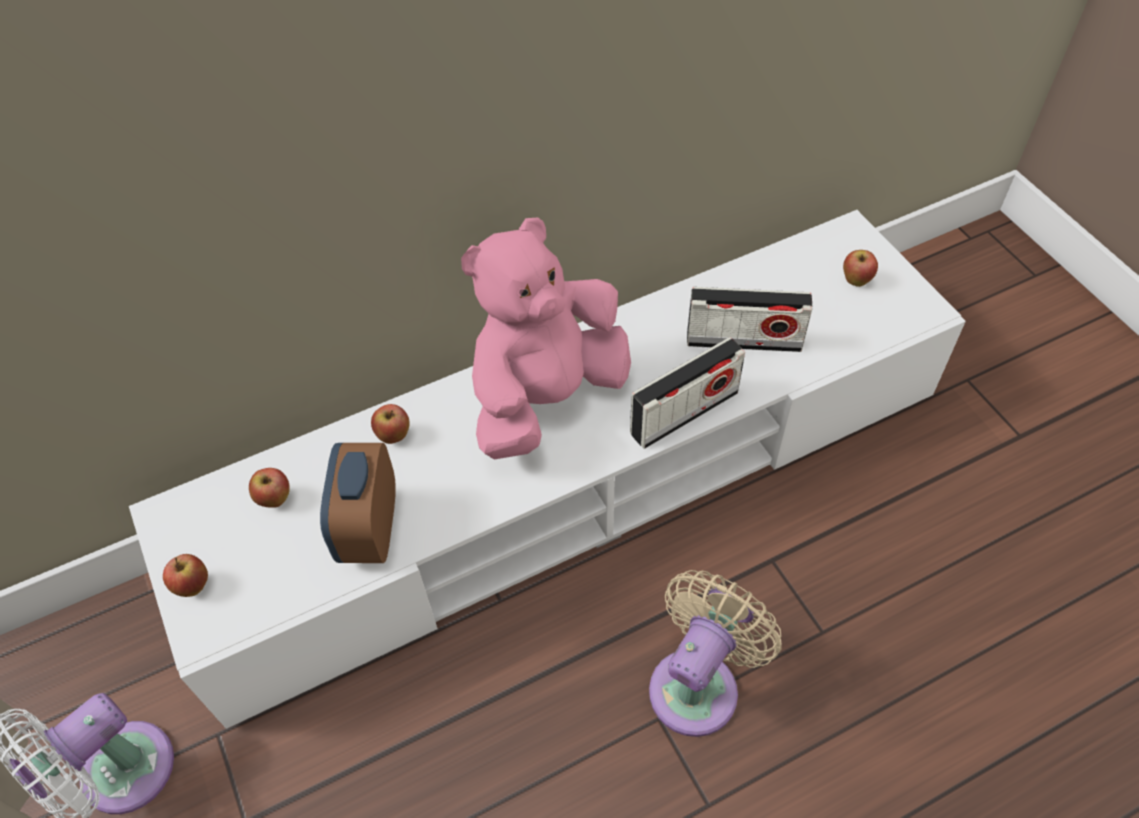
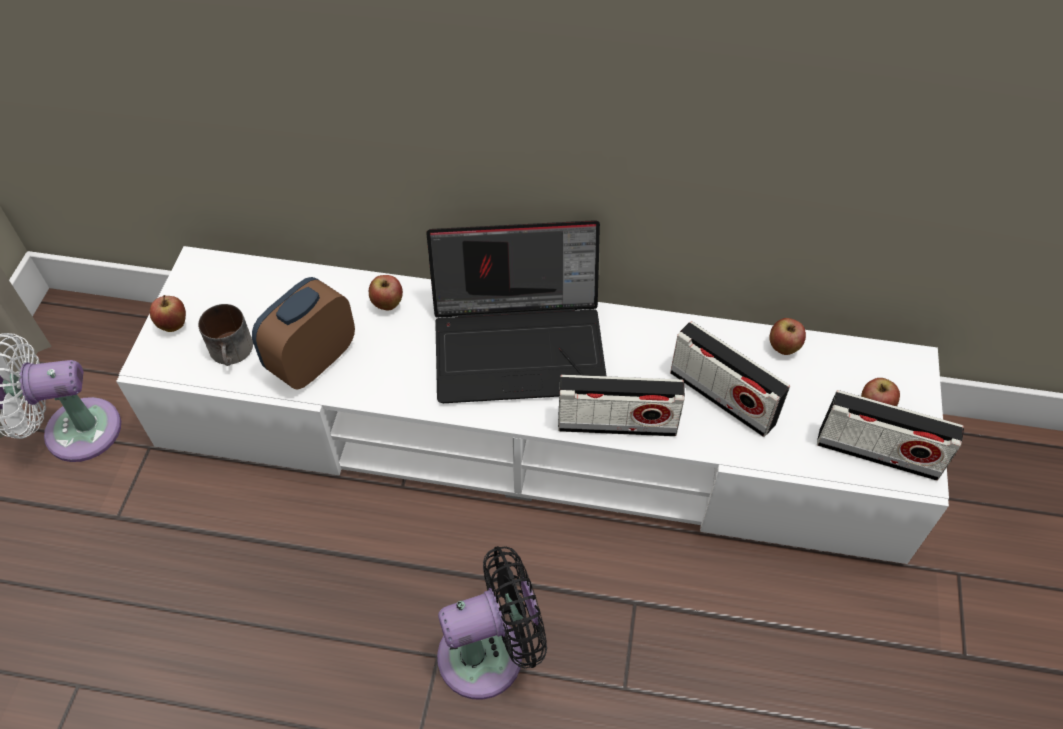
camera: 35 degrees right, 0 degrees up
apple [249,468,290,508] -> apple moved to [769,318,806,355]
pink plush toy [461,217,631,460] -> laptop [426,220,606,403]
beige fan [649,570,782,737] -> black fan [437,546,547,700]
none -> mug [198,304,253,366]
none -> radio [817,390,964,481]

